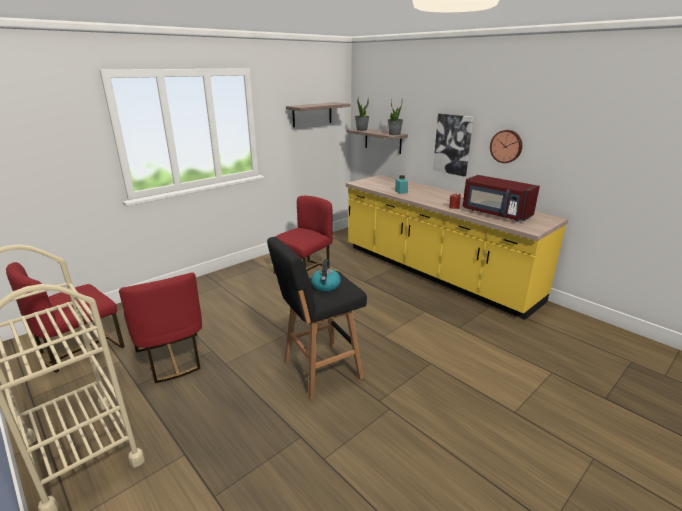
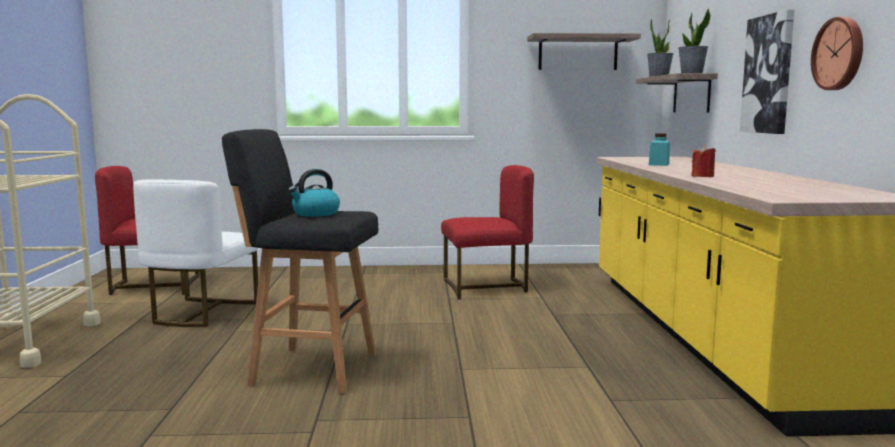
camera: 40 degrees right, 15 degrees down
red chair [119,272,202,383] -> white chair [133,179,258,327]
red microwave [463,175,540,221] -> none

